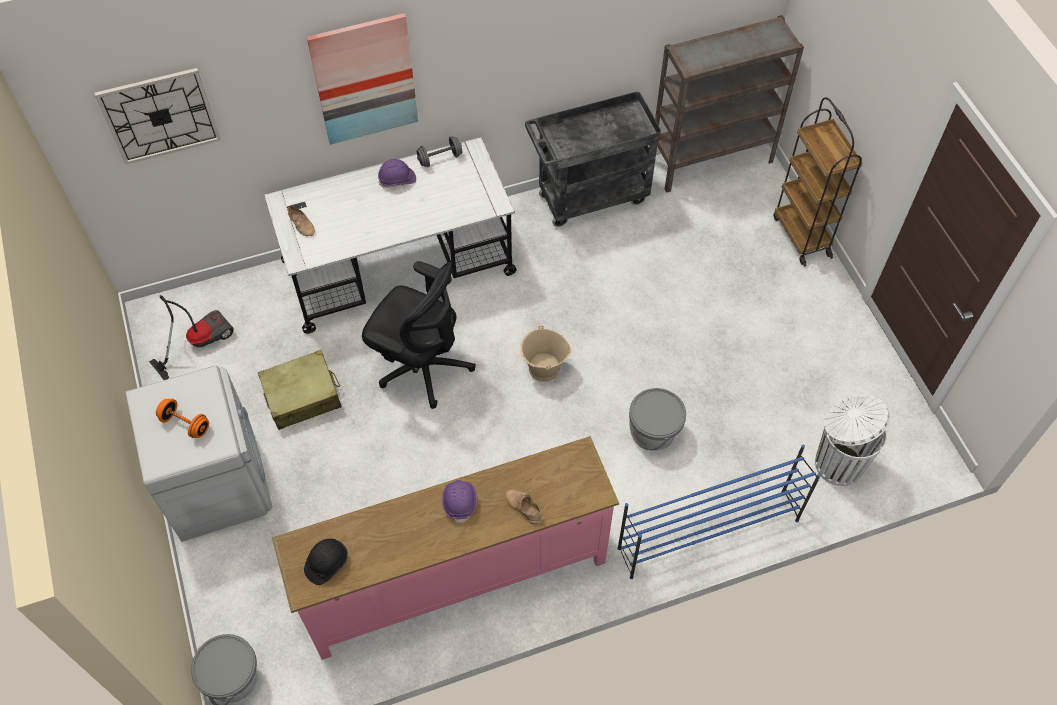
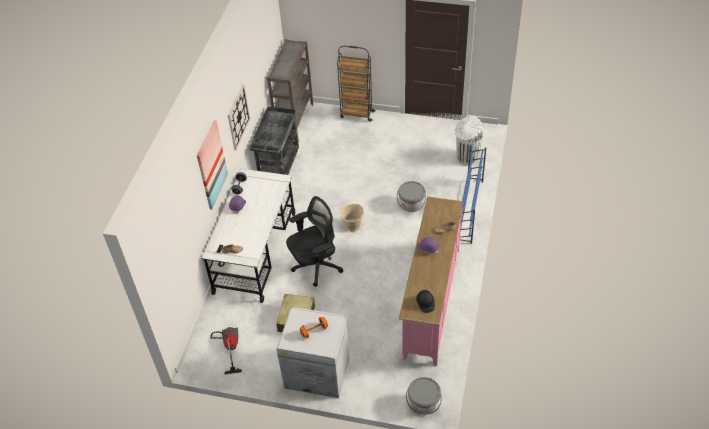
camera: 55 degrees left, 10 degrees down
wall clock [95,68,221,164] -> wall clock moved to [228,84,250,150]

